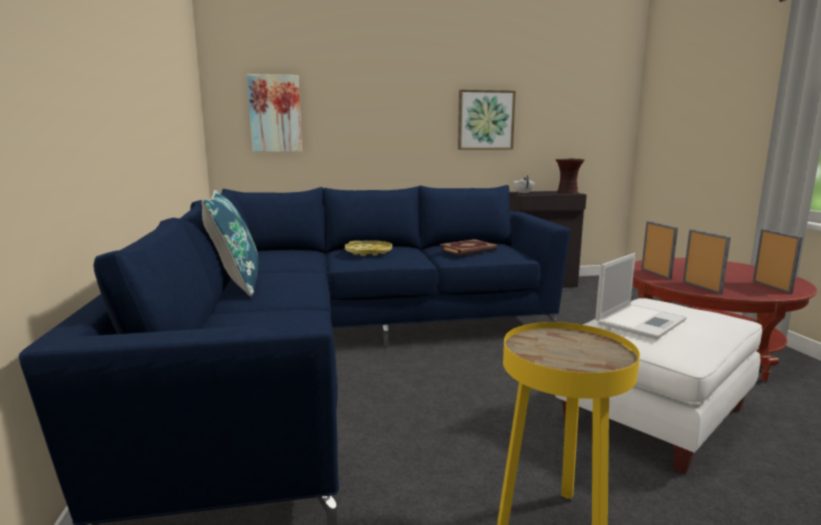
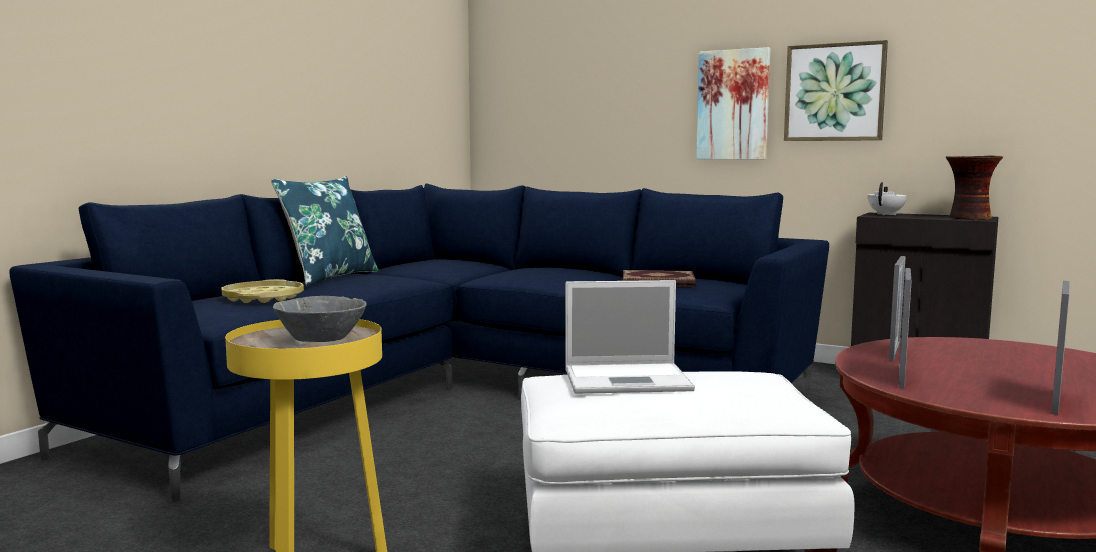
camera: 40 degrees right, 5 degrees down
picture [247,74,302,152] -> picture moved to [696,47,771,160]
yellow tray [345,241,392,256] -> yellow tray moved to [221,279,304,303]
none -> grey bowl [273,296,367,342]

